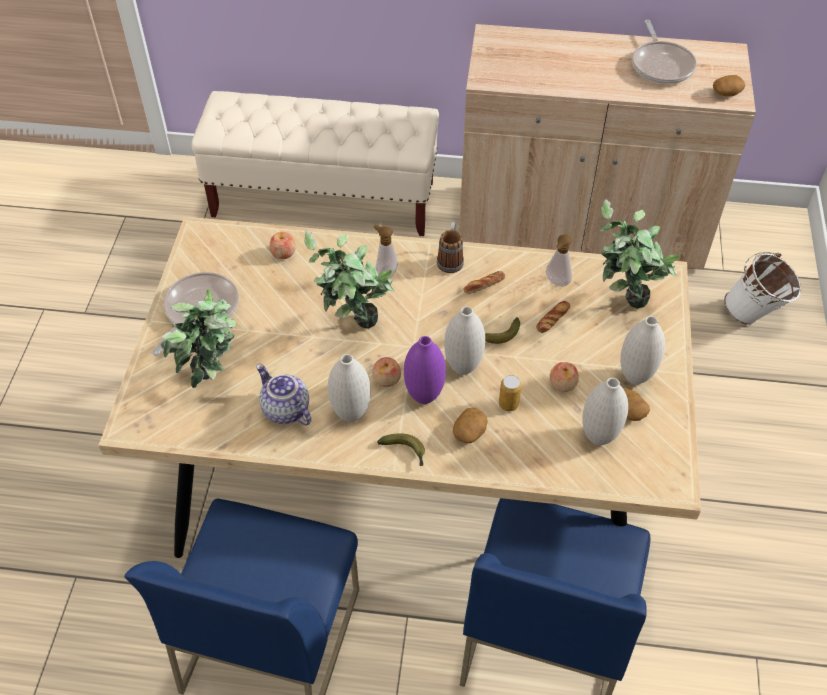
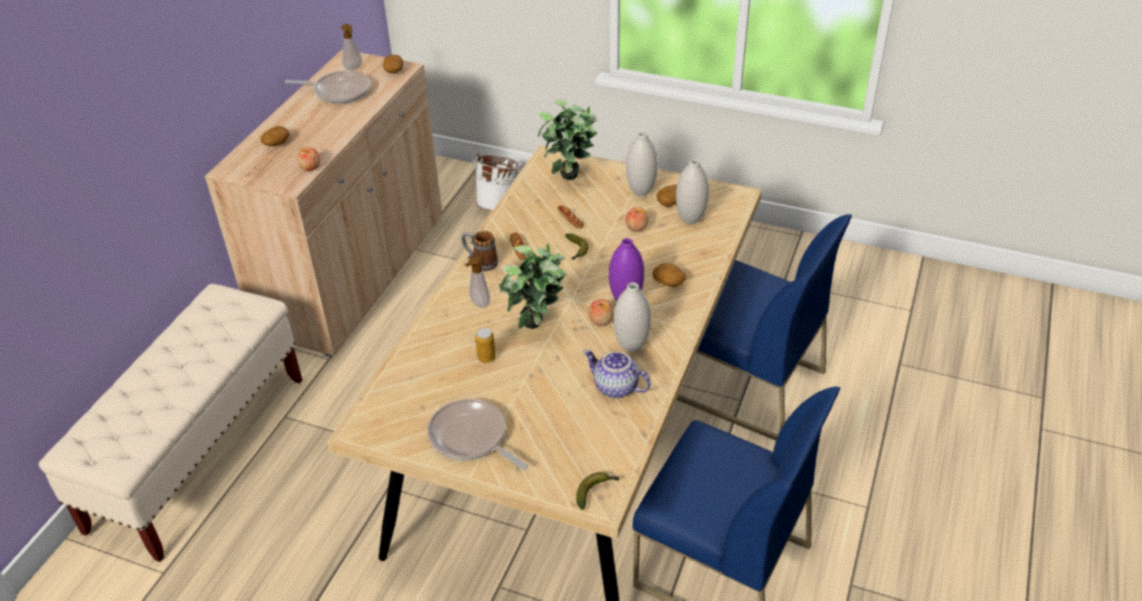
camera: 75 degrees left, 10 degrees down
potted plant [160,288,237,388] -> none
teapot [256,364,311,426] -> teapot turned 60 degrees clockwise [583,349,651,398]
apple [269,232,296,259] -> apple moved to [297,147,320,171]
banana [377,433,425,466] -> banana moved to [576,472,620,510]
white vase [444,306,485,375] -> none
can [499,375,522,411] -> can moved to [475,328,496,363]
soap dispenser [546,235,572,287] -> soap dispenser moved to [341,24,362,70]
none -> potato [261,126,290,146]

